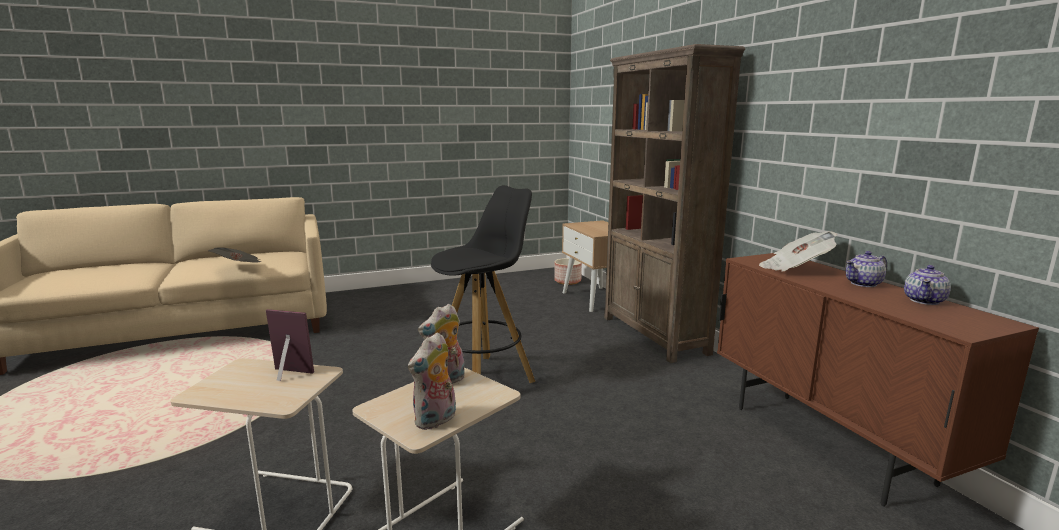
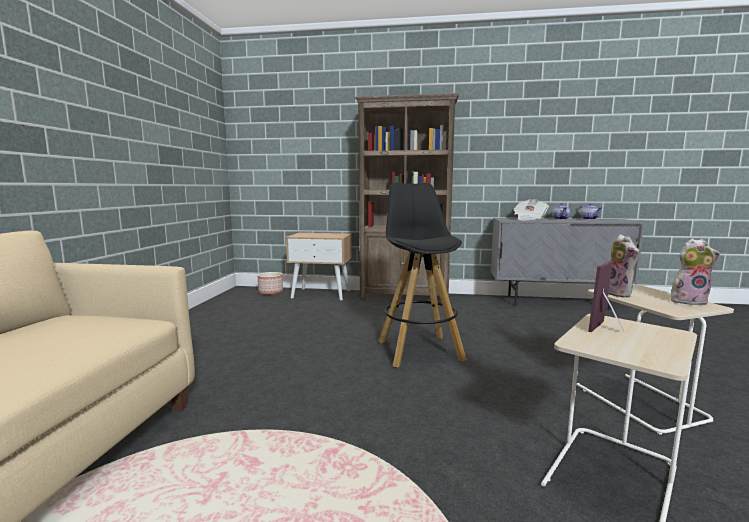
camera: 60 degrees left, 5 degrees down
newspaper [208,247,262,262] -> none
plush toy [408,332,456,430] -> plush toy turned 60 degrees counterclockwise [671,239,720,305]
brown cabinet [717,253,1039,507] -> grey cabinet [491,218,644,310]

